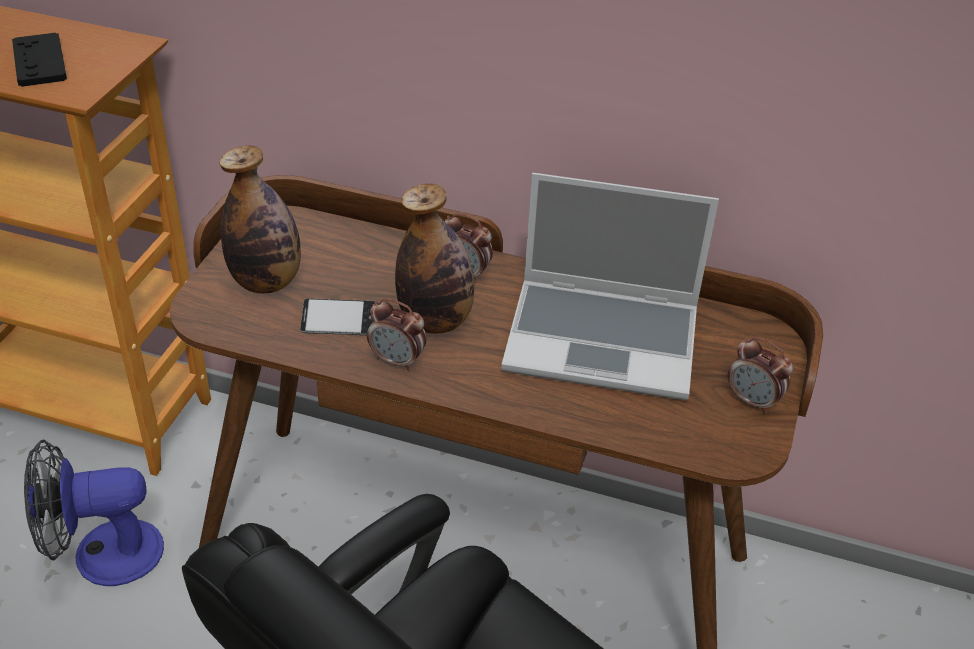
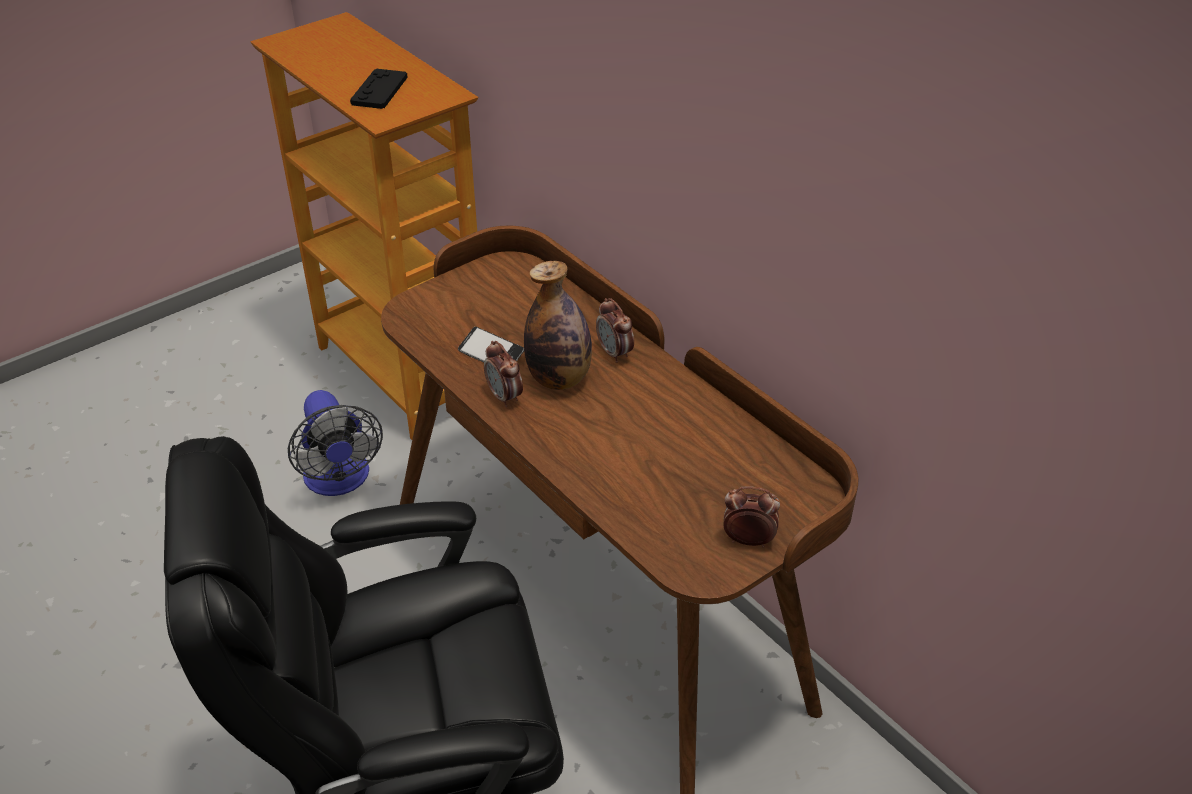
camera: 35 degrees right, 0 degrees up
fan [24,440,164,586] -> fan turned 135 degrees counterclockwise [288,390,383,496]
bottle [219,145,301,294] -> none
laptop [501,173,719,400] -> none
alarm clock [728,337,793,414] -> alarm clock turned 120 degrees clockwise [724,487,780,548]

